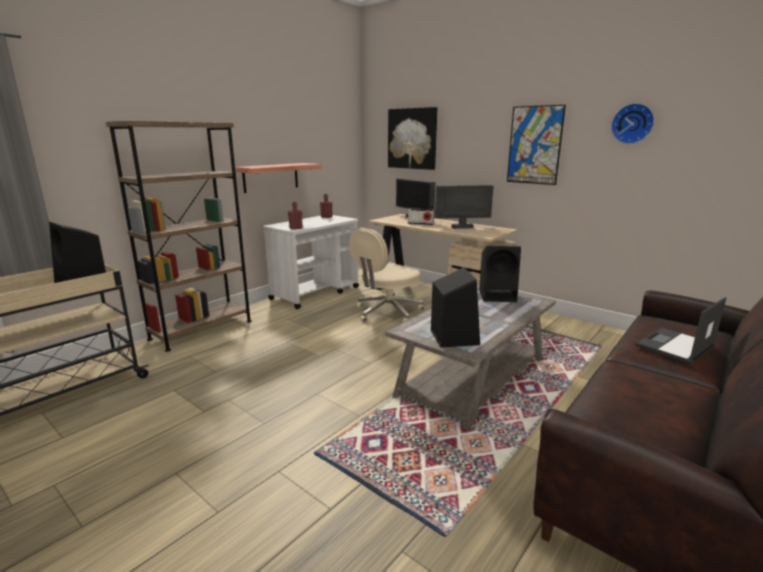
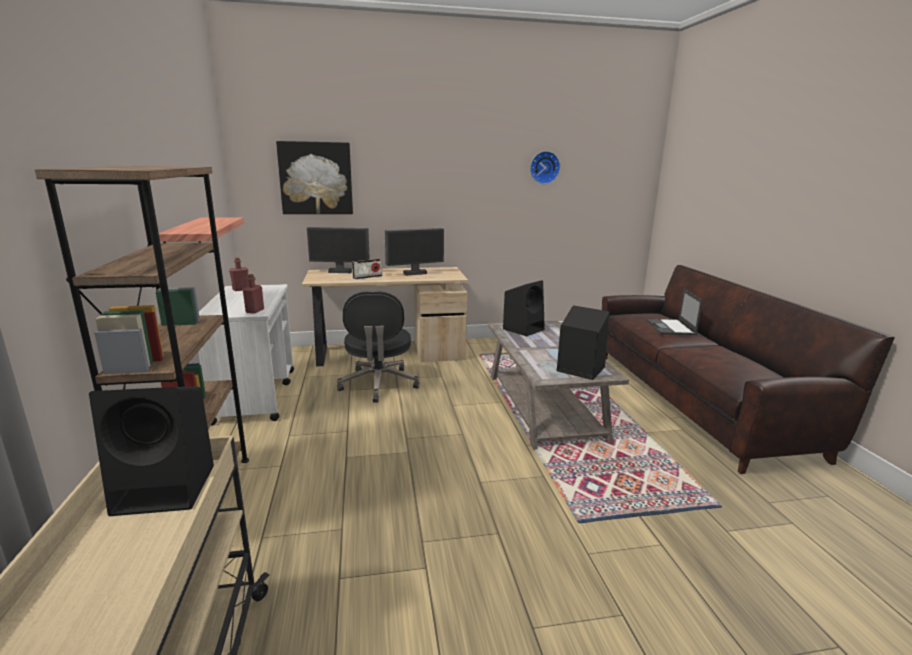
camera: 50 degrees left, 0 degrees up
beige office chair [349,228,424,323] -> black office chair [337,292,420,403]
monitor [435,185,494,229] -> monitor turned 150 degrees counterclockwise [385,228,444,276]
picture [507,105,566,185] -> none

